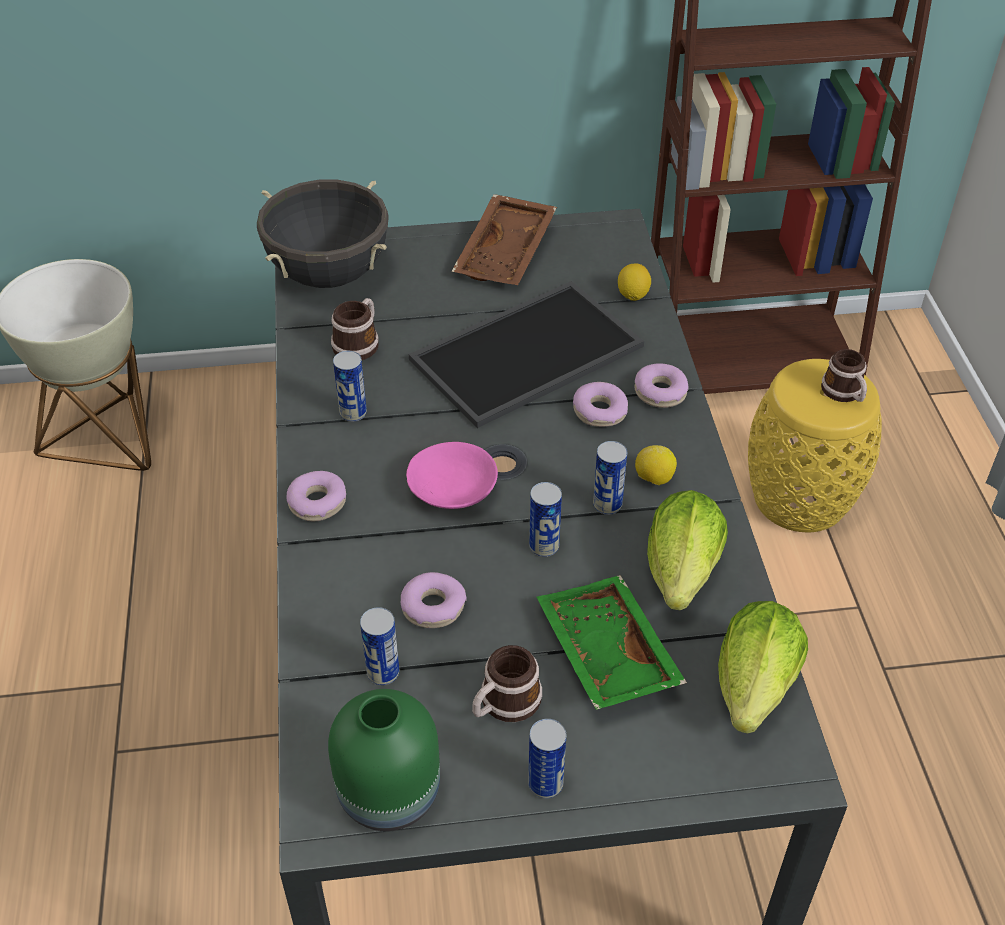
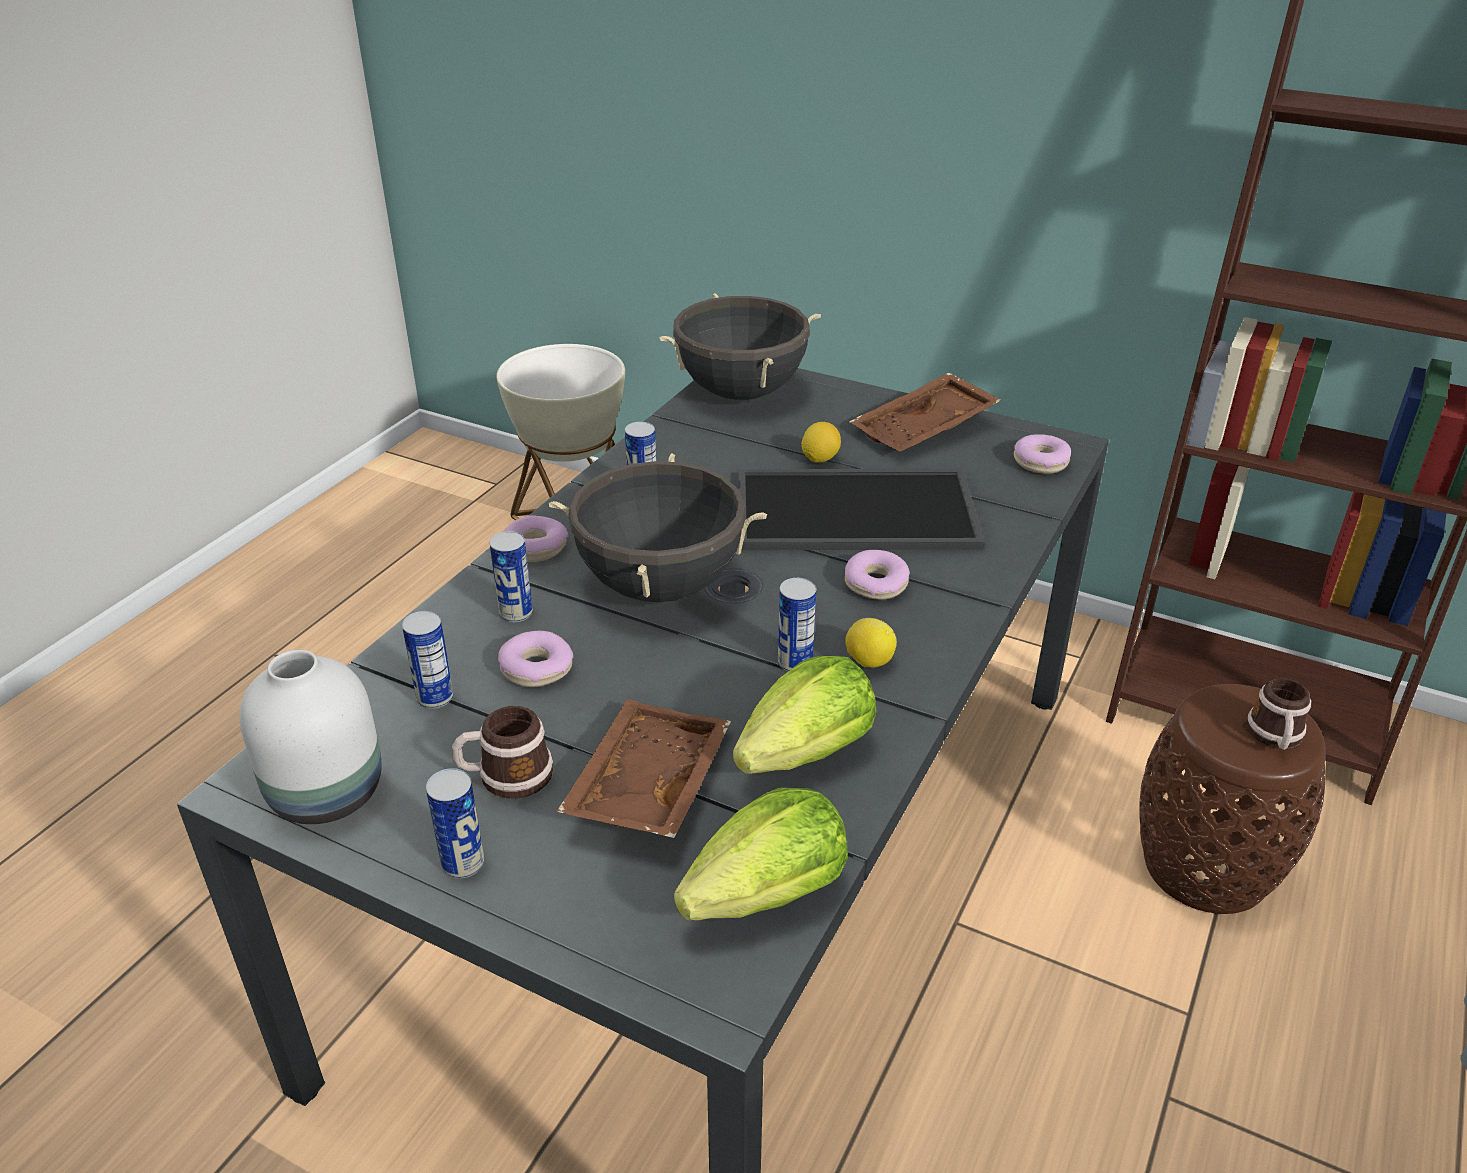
camera: 35 degrees right, 10 degrees down
green vase [328,689,440,831] -> white vase [239,650,382,824]
mug [331,298,379,360] -> none
pink bowl [406,442,498,509] -> black cooking pot [549,453,767,602]
can [529,482,562,557] -> can moved to [489,531,533,623]
green tray [537,575,687,710] -> brown tray [556,699,731,838]
lemon [618,264,651,301] -> lemon moved to [801,422,841,463]
donut [635,363,688,408] -> donut moved to [1014,434,1071,474]
yellow stool [748,359,882,532] -> brown stool [1139,684,1326,914]

